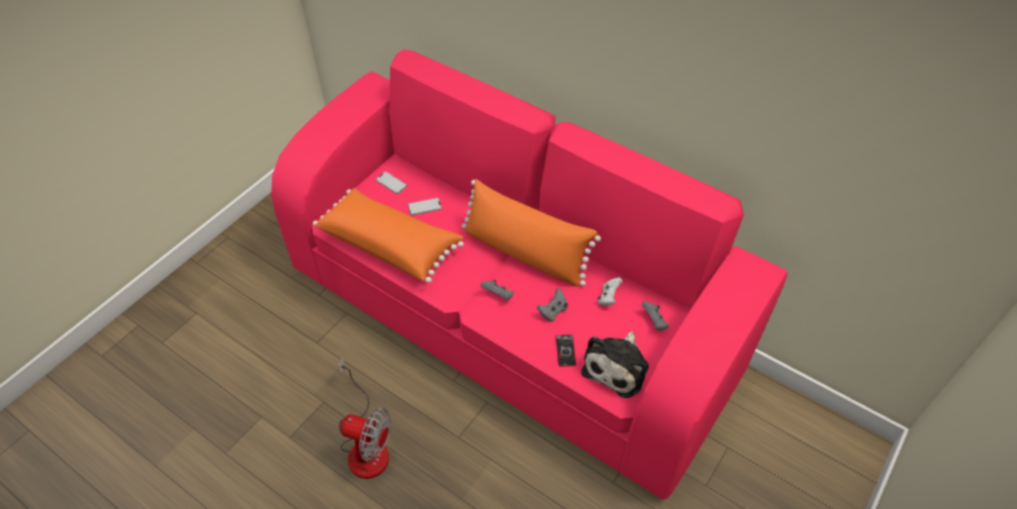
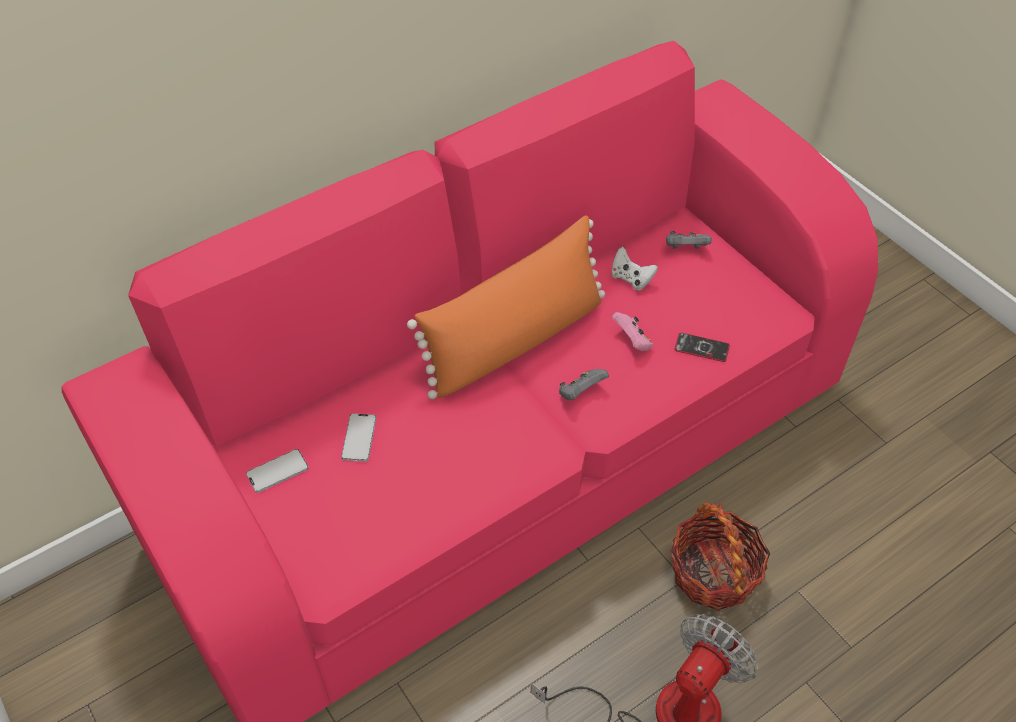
camera: 70 degrees left, 0 degrees up
orange pillow [313,188,464,283] -> none
grey game controller [537,288,568,322] -> pink game controller [612,312,653,351]
plush toy [581,331,649,398] -> none
none -> basket [671,502,770,611]

